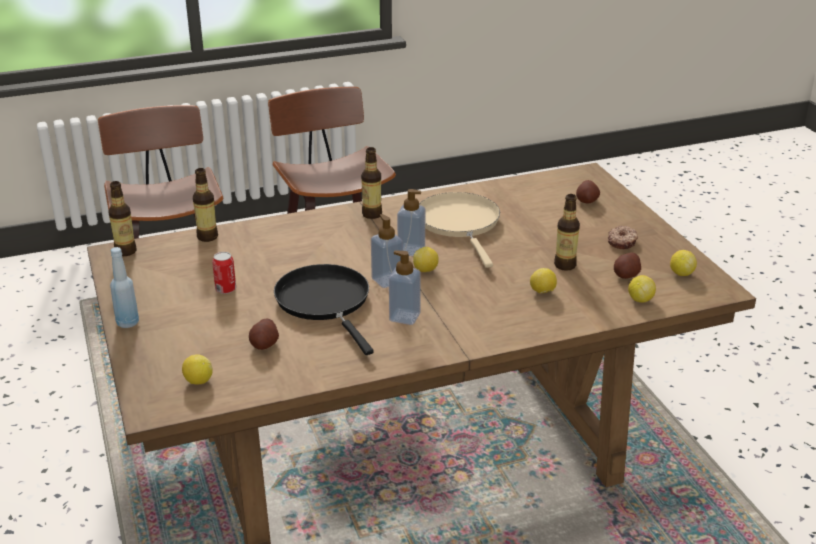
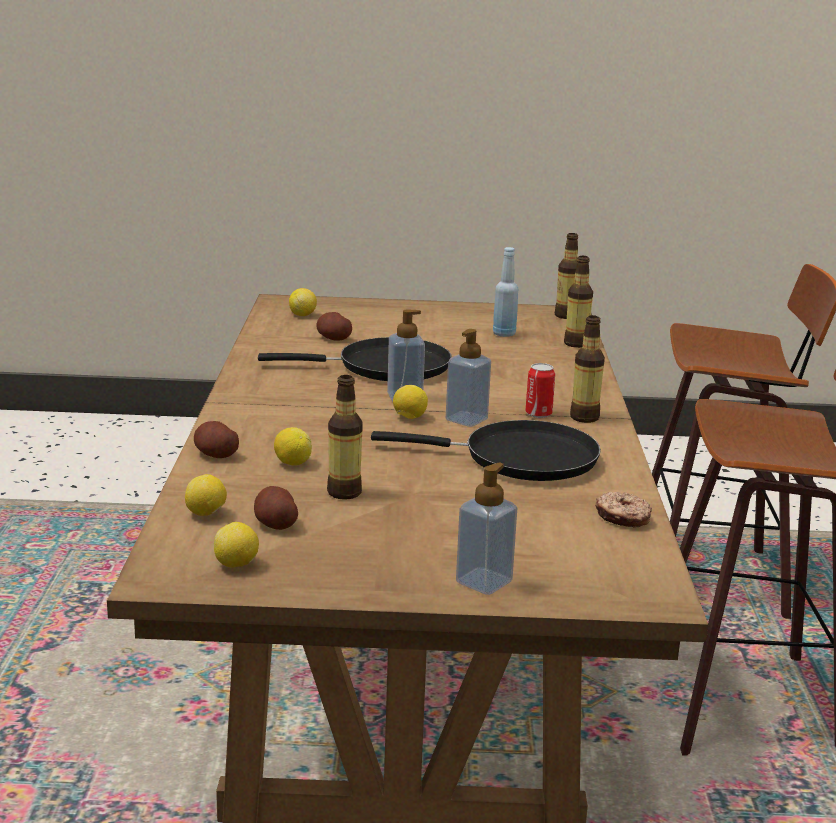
camera: 110 degrees right, 10 degrees down
blue bottle [110,247,139,328] -> blue bottle moved to [493,247,518,337]
can [212,252,236,294] -> can moved to [525,363,555,418]
soap dispenser [389,250,421,325] -> soap dispenser moved to [456,462,517,595]
beige frying pan [419,192,500,268] -> black frying pan [371,420,601,481]
potato [576,180,600,203] -> potato moved to [194,421,239,458]
donut [608,226,638,249] -> donut moved to [595,492,652,528]

